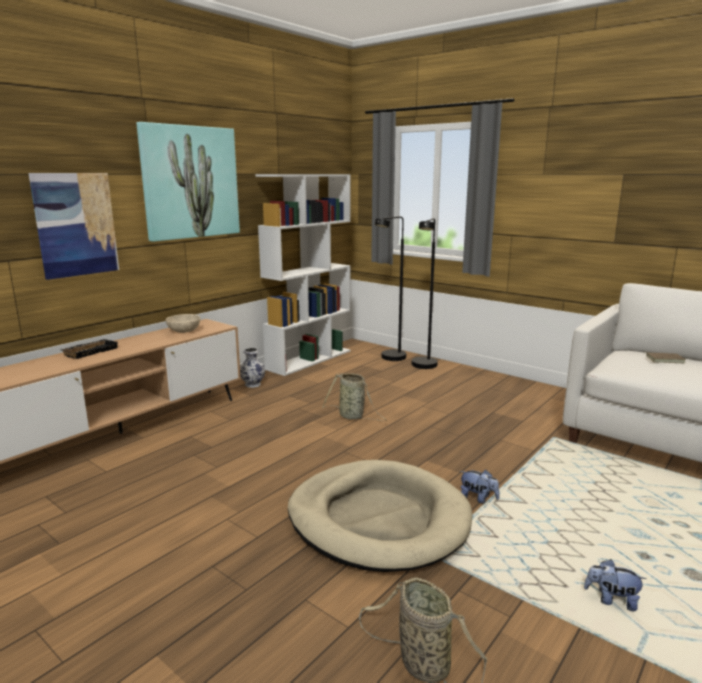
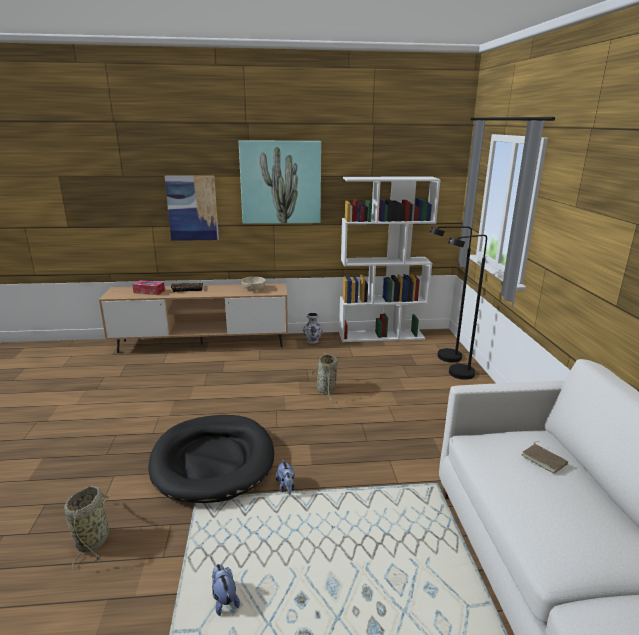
camera: 45 degrees right, 5 degrees up
beige dog bed [288,460,472,572] -> black dog bed [148,415,274,503]
none -> tissue box [132,280,165,295]

